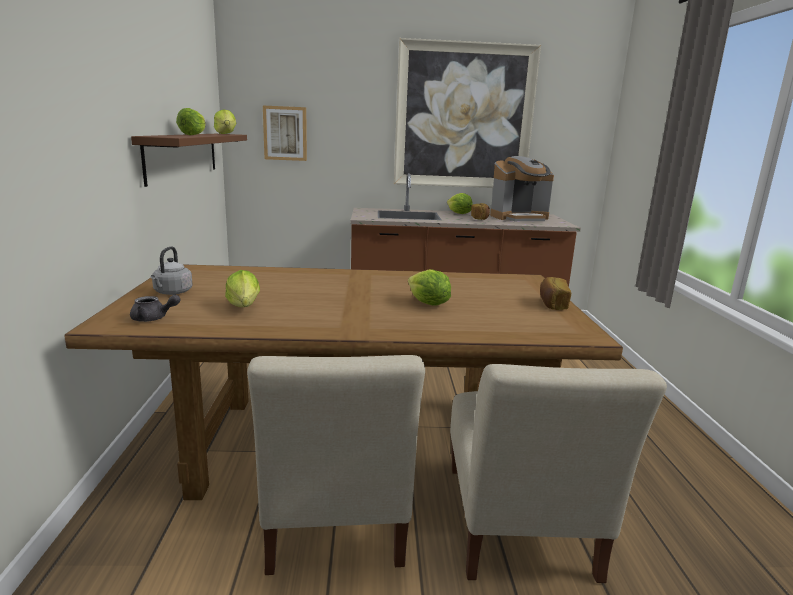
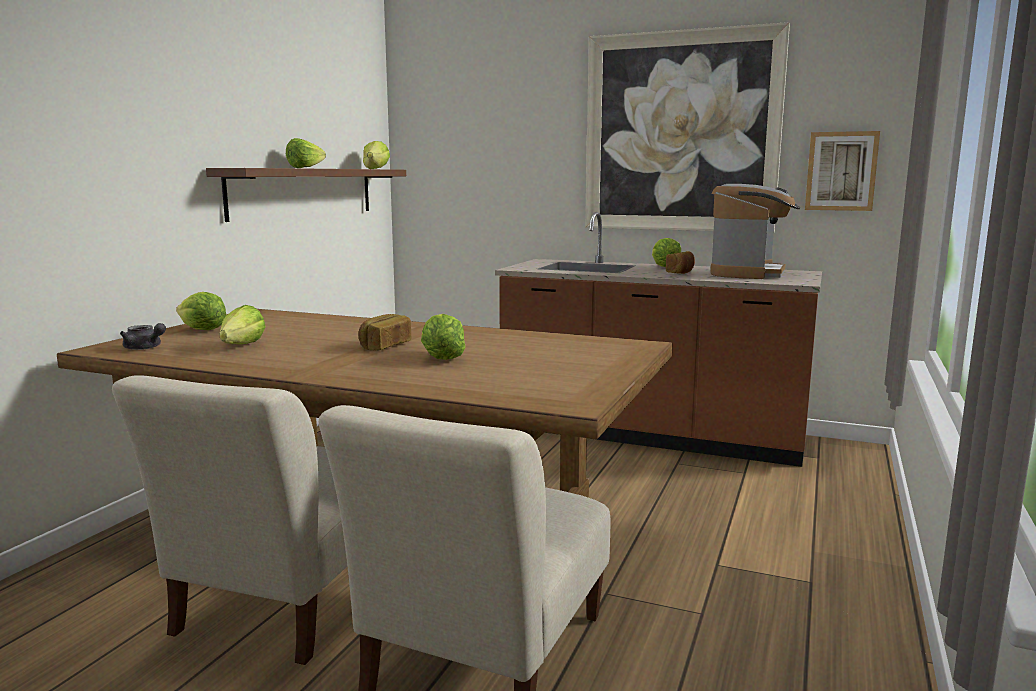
camera: 25 degrees right, 5 degrees down
grey kettle [151,246,192,295] -> lettuce [176,292,227,330]
picture [263,106,307,161] -> picture moved to [805,131,880,211]
coffee machine [490,156,554,221] -> coffee machine turned 75 degrees counterclockwise [711,184,800,279]
bread [540,277,571,310] -> bread moved to [358,314,411,350]

